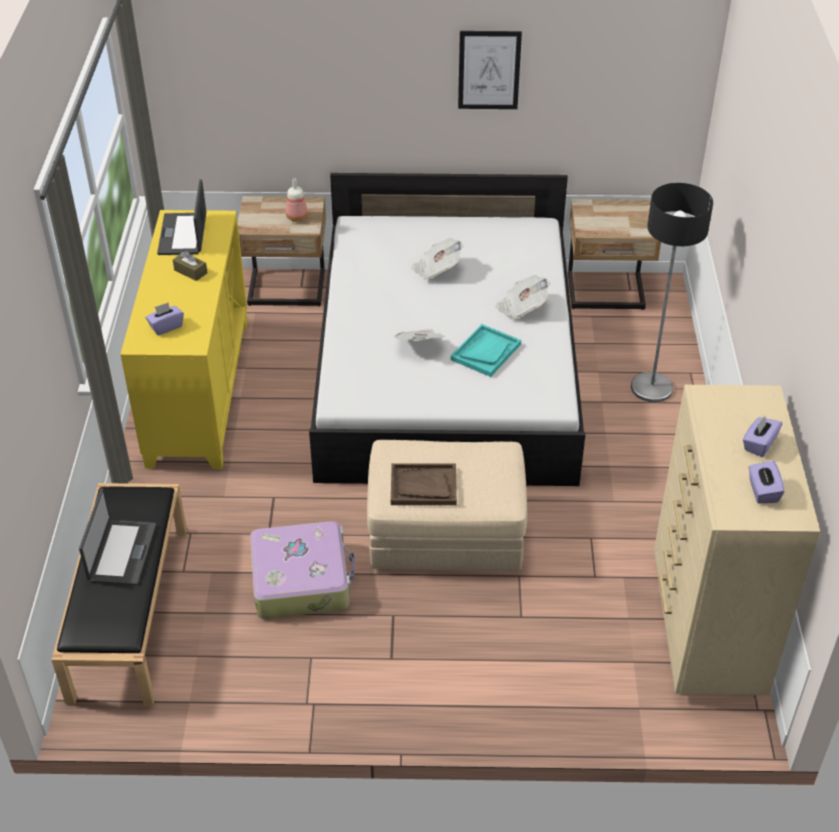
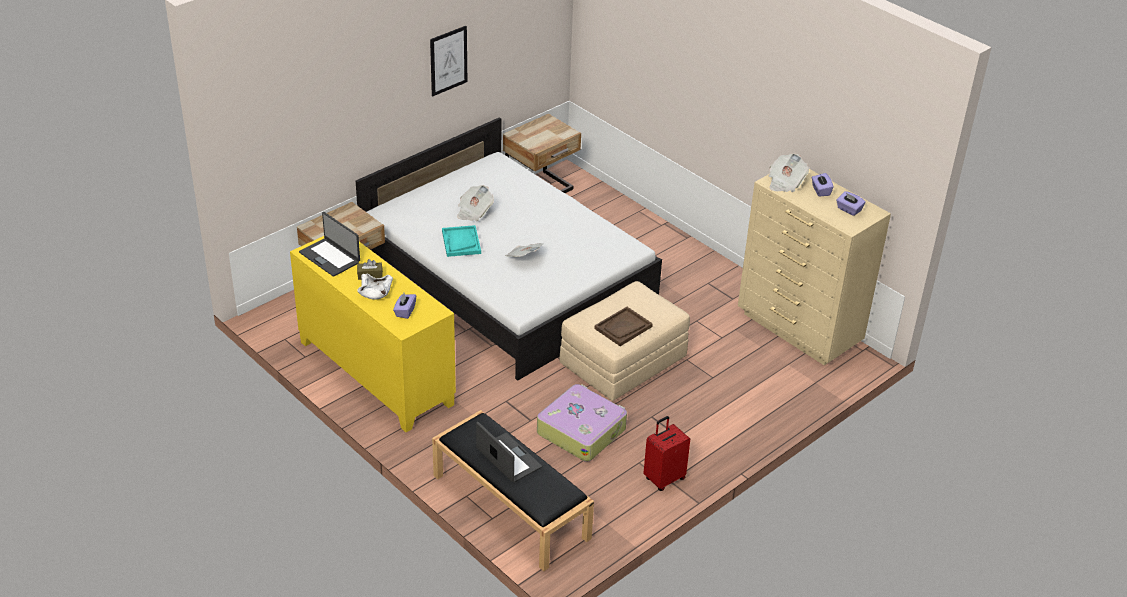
camera: 45 degrees left, 5 degrees down
bottle [286,178,308,221] -> none
turquoise tray [451,324,521,377] -> turquoise tray moved to [442,225,481,257]
newspaper [496,275,550,320] -> newspaper moved to [769,153,809,192]
floor lamp [631,183,713,402] -> none
none -> white bowl [357,274,393,300]
none -> red suitcase [643,416,690,491]

